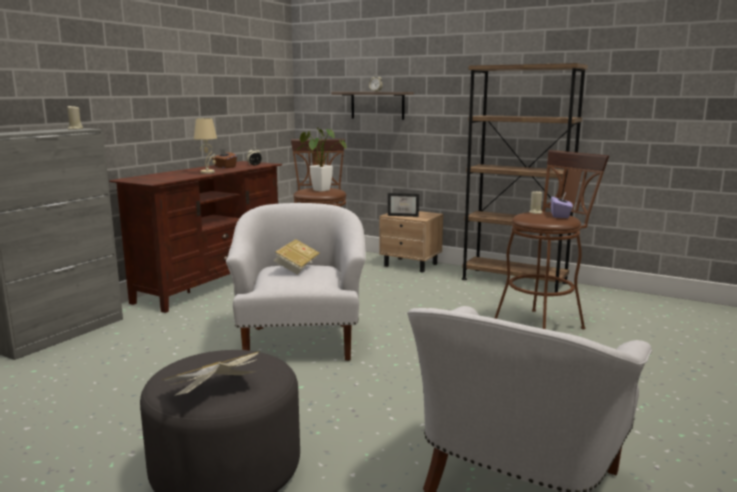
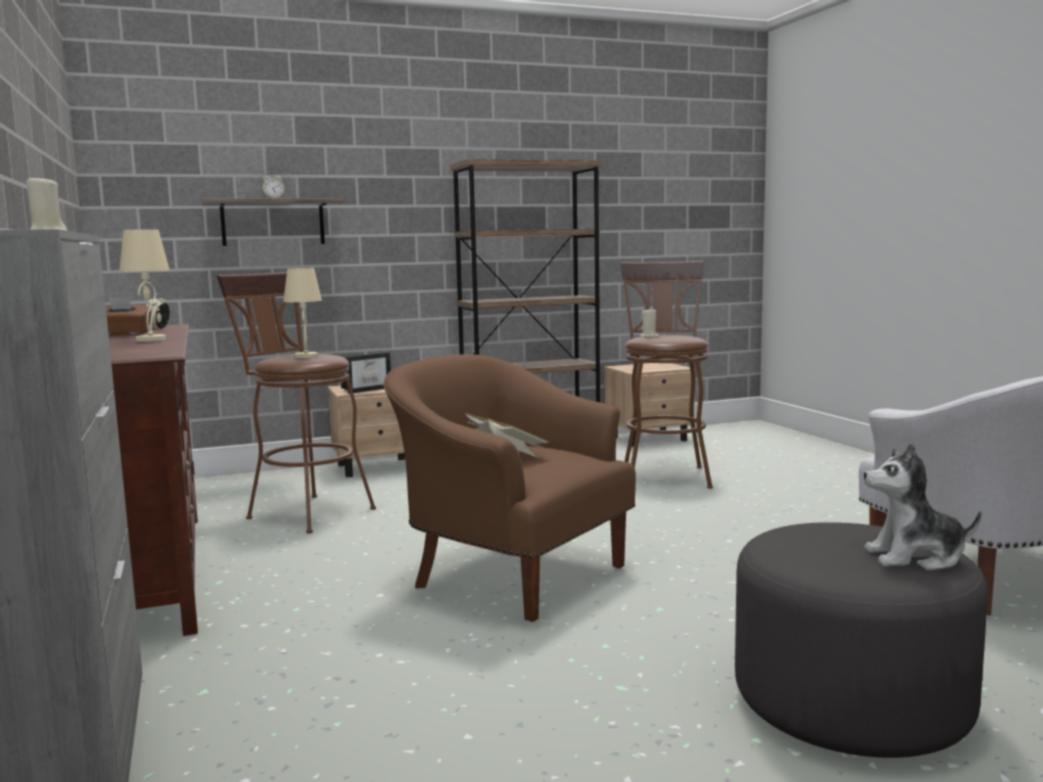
camera: 50 degrees left, 5 degrees down
book [162,351,260,396] -> plush toy [863,443,982,571]
white armchair [226,203,366,361] -> brown armchair [383,354,636,622]
potted plant [297,127,346,192] -> beige table lamp [283,268,322,358]
purple tissue box [551,192,573,218] -> none
none -> beige nightstand [604,363,695,447]

